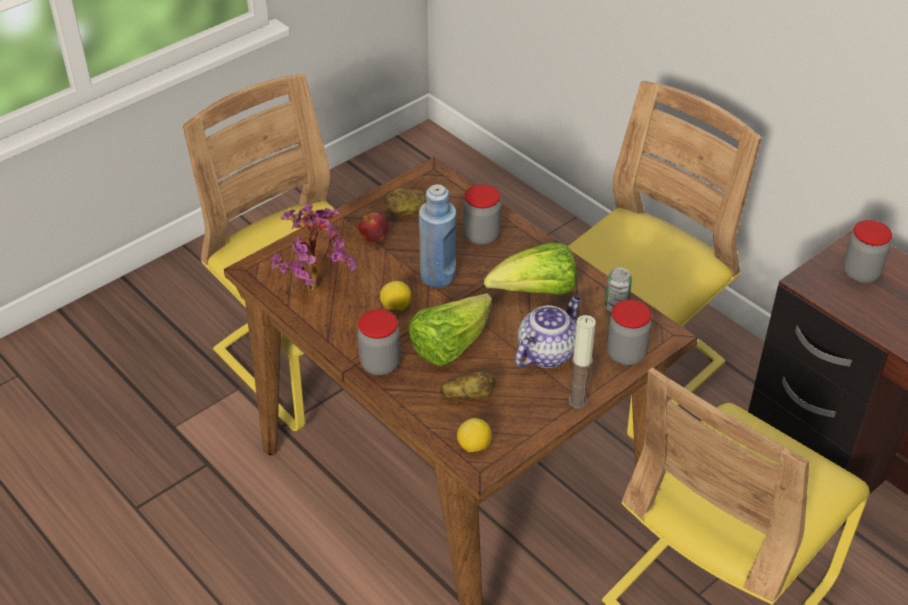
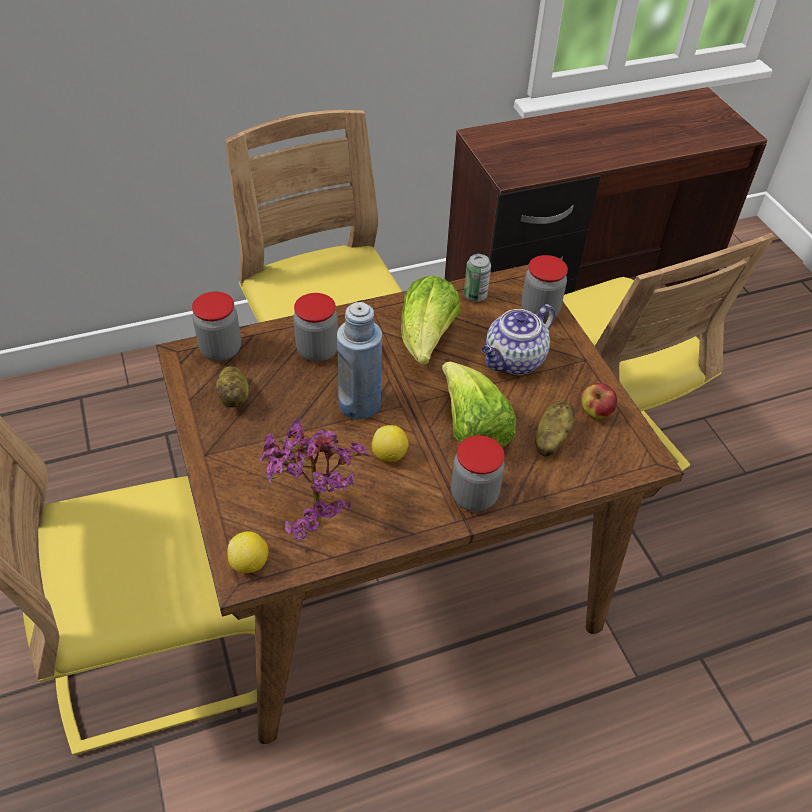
camera: 70 degrees left, 5 degrees up
apple [358,213,389,242] -> apple moved to [581,383,617,419]
lemon [457,418,492,452] -> lemon moved to [227,531,268,573]
teapot [515,296,581,368] -> teapot turned 105 degrees counterclockwise [482,304,555,375]
candle [569,315,596,409] -> none
jar [843,220,892,283] -> jar moved to [192,292,241,361]

